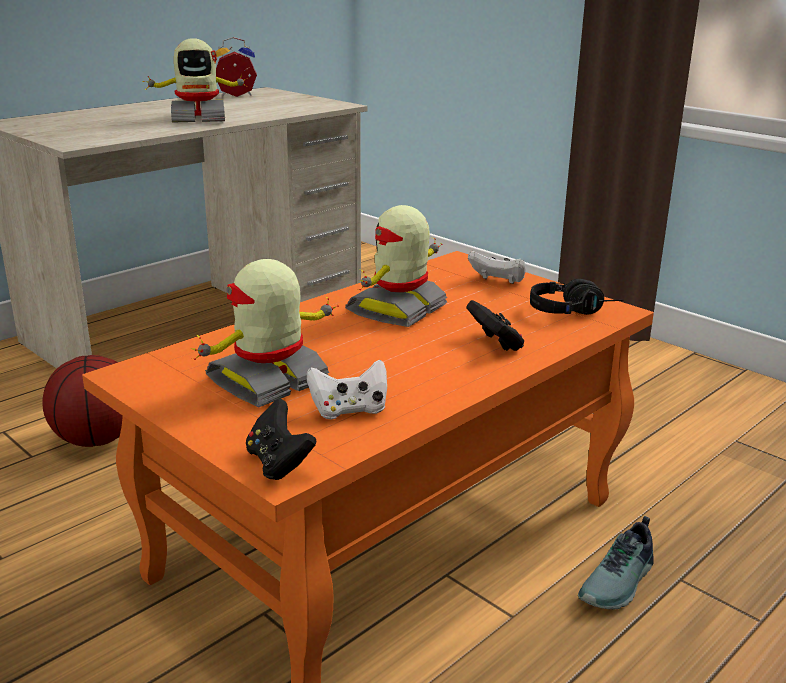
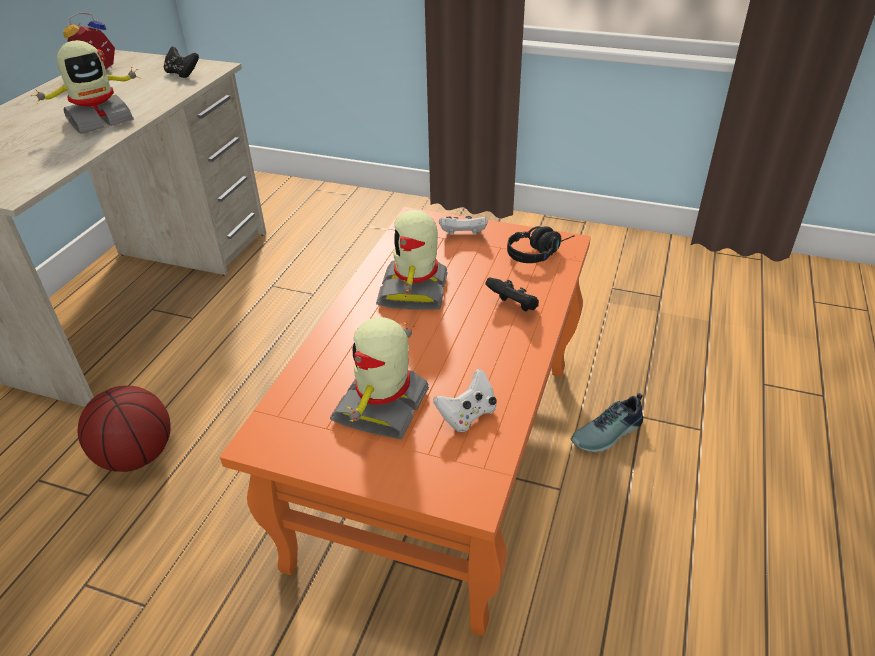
camera: 25 degrees left, 15 degrees up
black game controller [246,399,317,480] -> black game controller moved to [164,46,199,78]
shoe [578,516,654,609] -> shoe turned 45 degrees clockwise [571,393,643,452]

